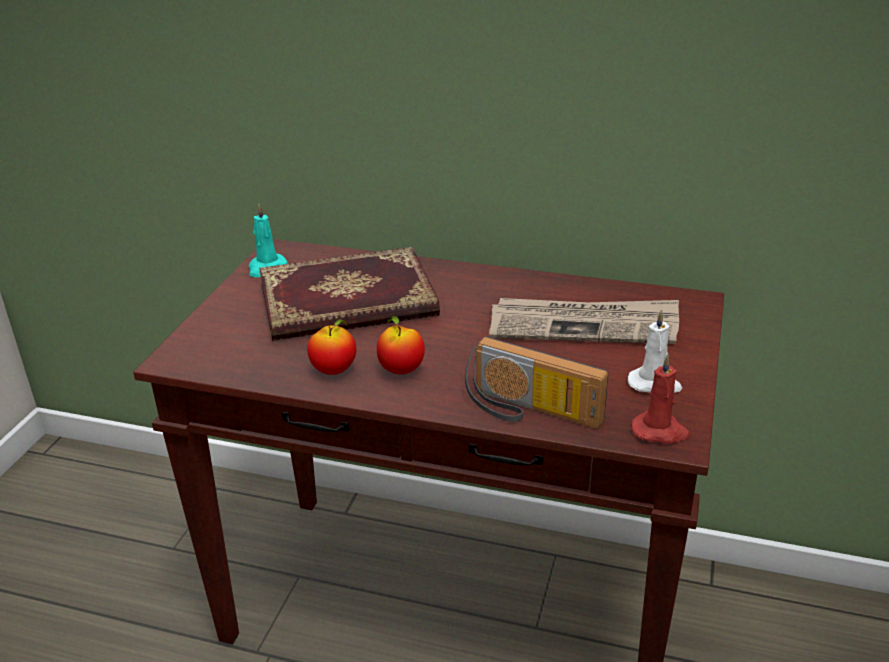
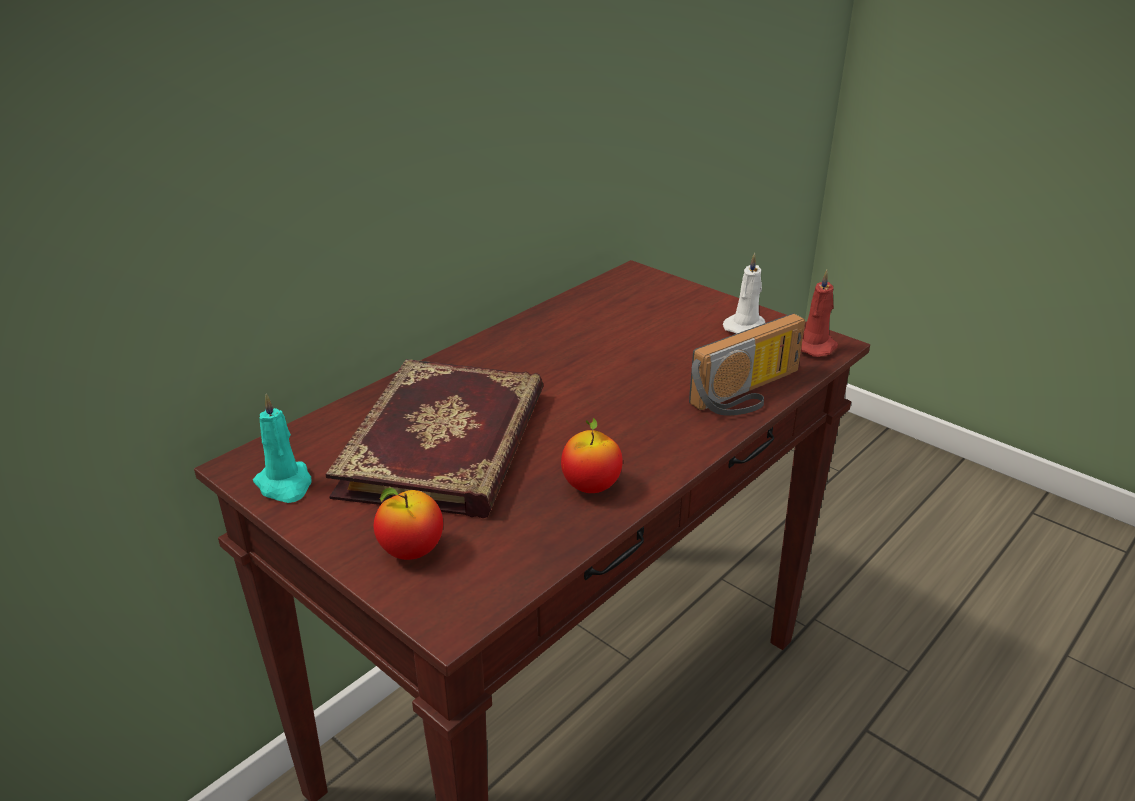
camera: 65 degrees left, 0 degrees up
apple [377,316,425,374] -> apple moved to [374,487,443,560]
newspaper [489,298,679,344] -> none

